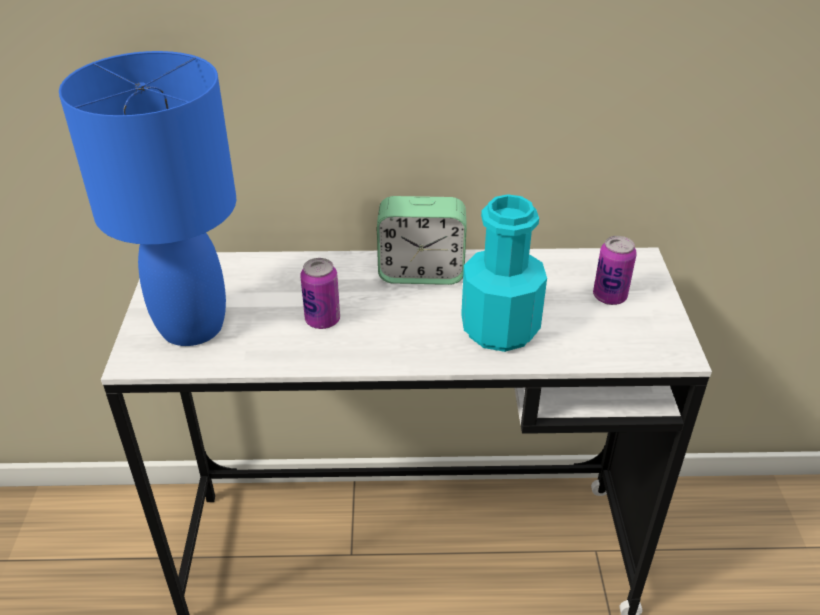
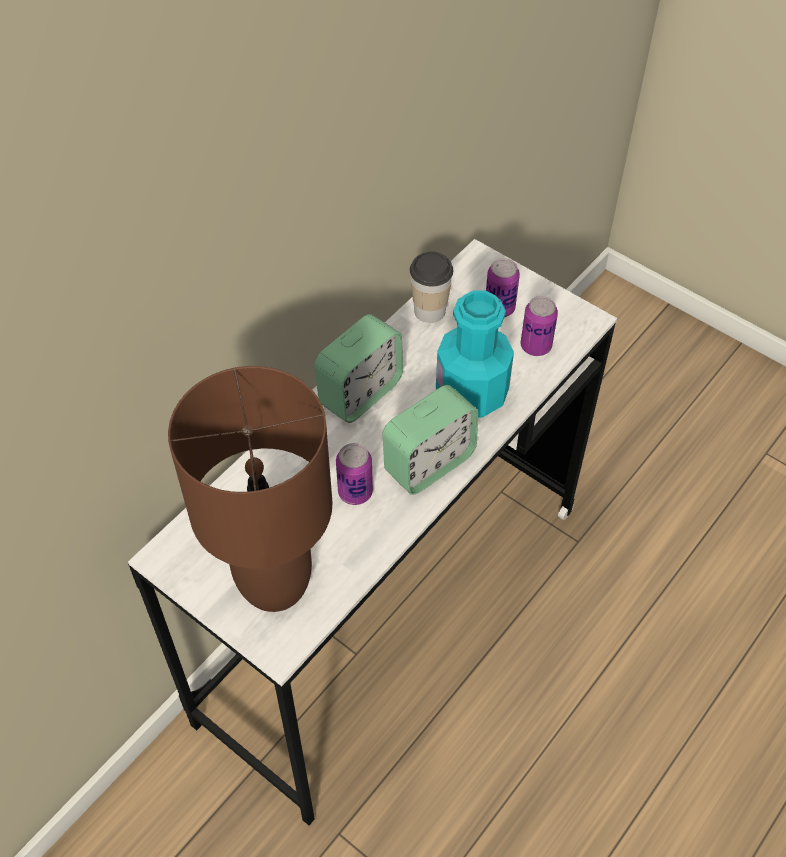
camera: 50 degrees left, 15 degrees up
blue table lamp [59,51,236,346] -> brown table lamp [168,366,333,612]
none -> alarm clock [382,385,478,495]
none -> cup [410,251,453,323]
none -> can [521,296,558,356]

